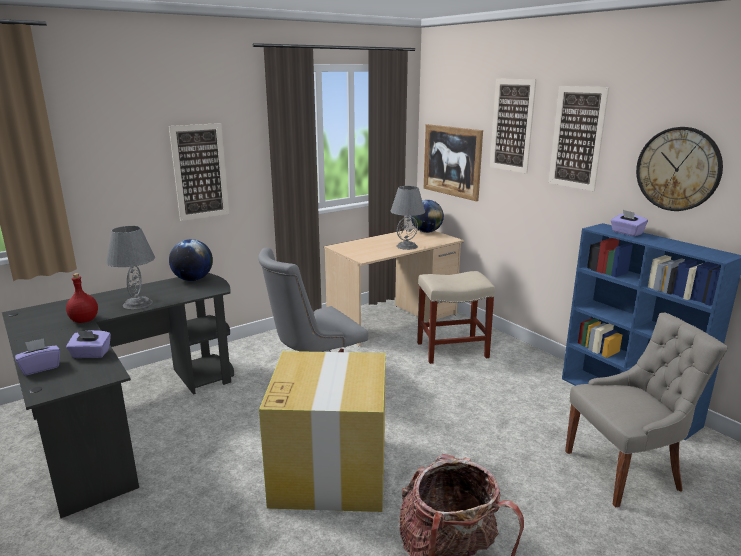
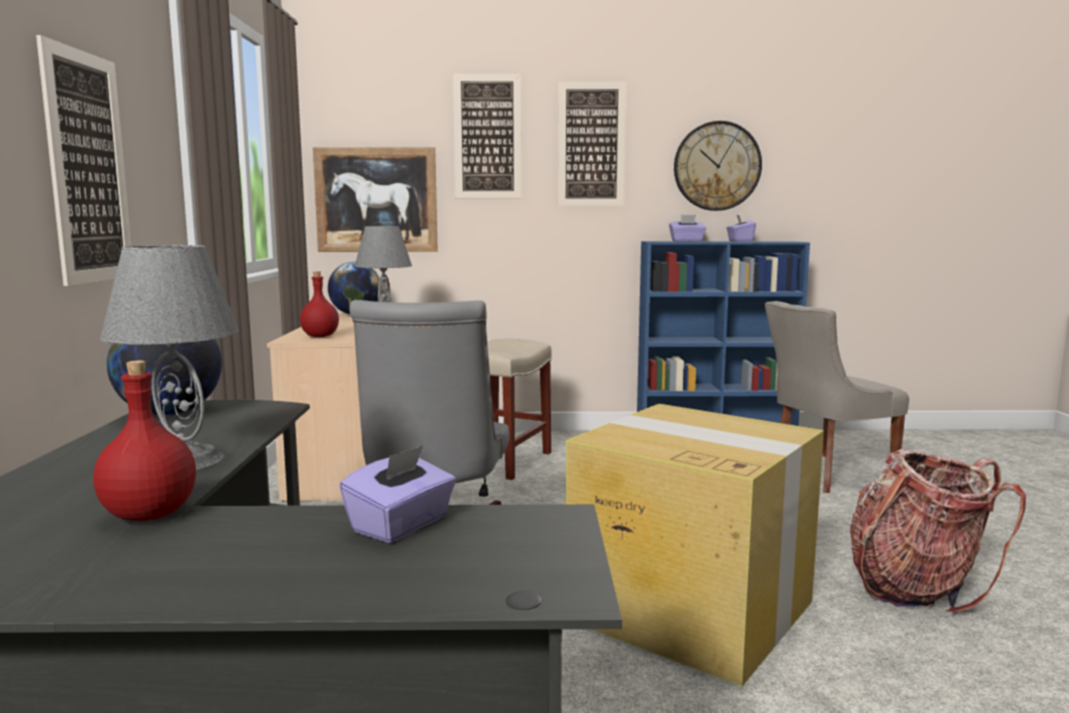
camera: 55 degrees left, 10 degrees down
purple tissue box [15,338,60,376] -> purple tissue box moved to [727,215,756,242]
grey chair [565,312,728,507] -> grey chair turned 135 degrees counterclockwise [765,301,909,493]
none -> red bottle [300,271,339,337]

